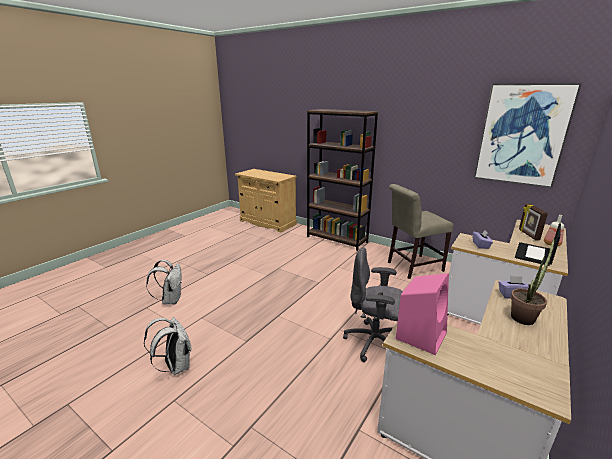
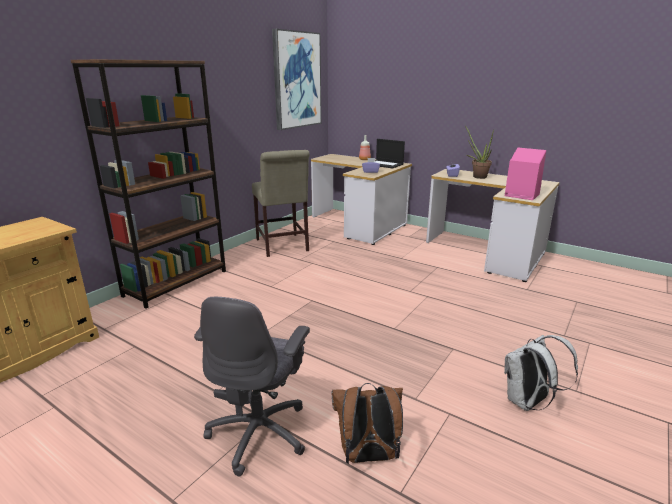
camera: 90 degrees left, 0 degrees up
white backpack [146,260,182,304] -> brown backpack [331,383,403,464]
grey office chair [343,247,403,362] -> grey office chair moved to [194,297,310,476]
picture frame [519,204,548,240] -> none

